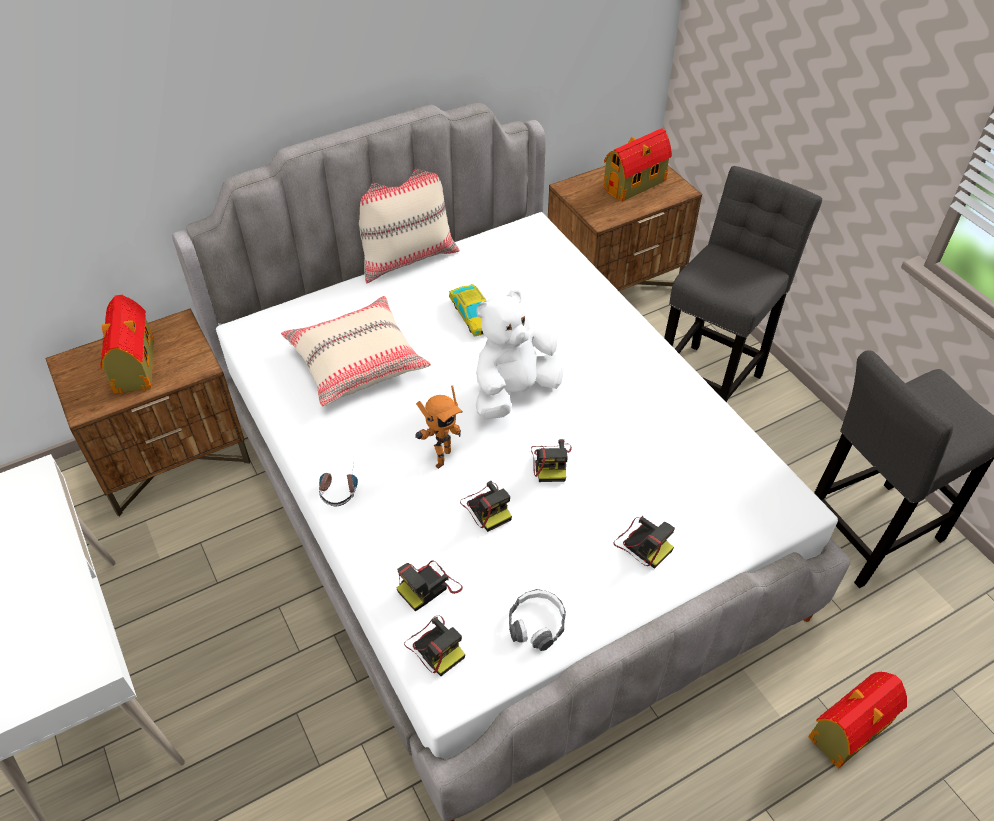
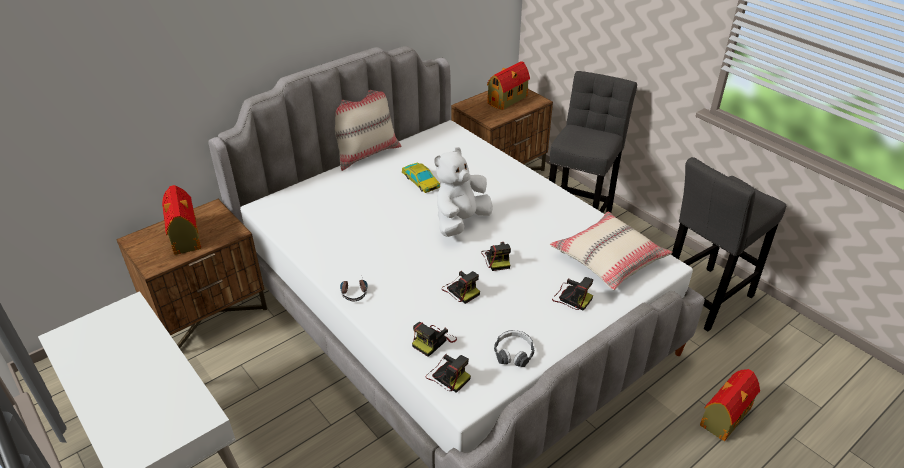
camera: 10 degrees left, 10 degrees down
beige pillow [281,296,431,407] -> beige pillow moved to [550,211,672,290]
toy robot [415,385,463,469] -> none

